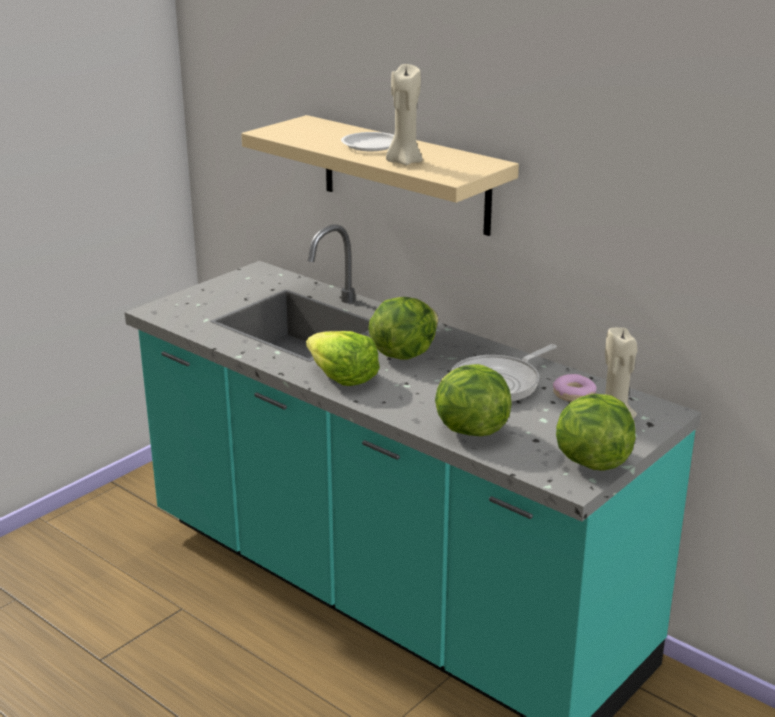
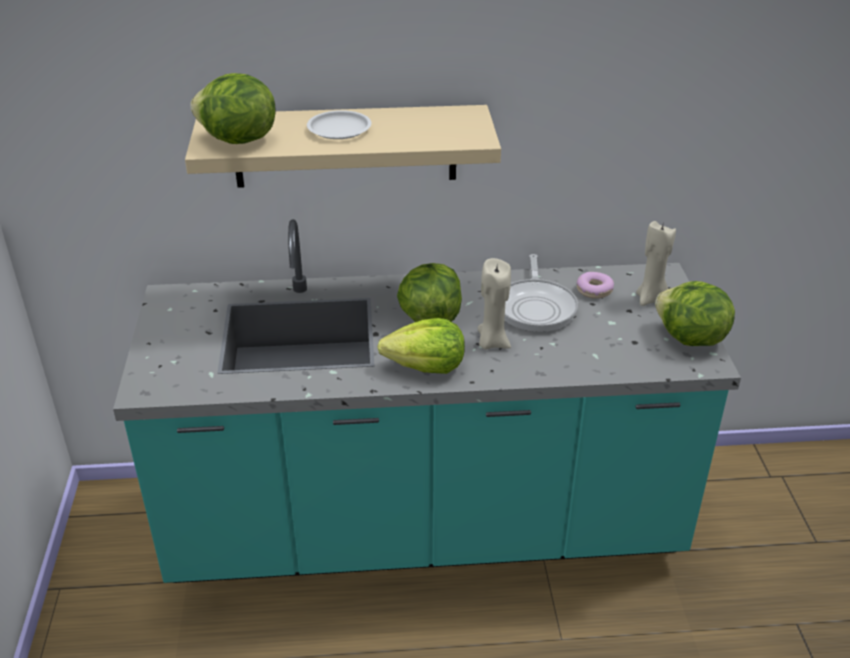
camera: 45 degrees left, 10 degrees up
beige candle [386,64,423,165] -> beige candle moved to [477,258,511,350]
lettuce [435,364,512,436] -> lettuce moved to [190,73,275,144]

